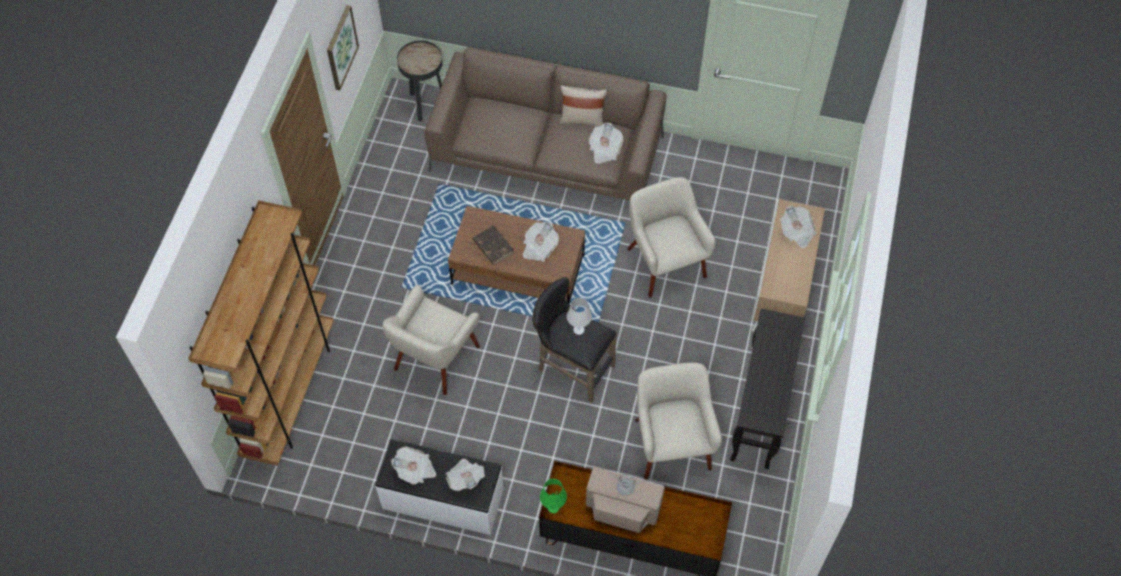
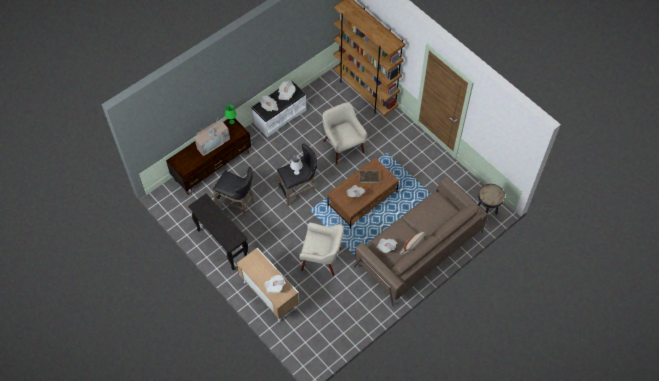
camera: 125 degrees right, 0 degrees up
picture [327,5,359,91] -> none
beige armchair [635,363,722,480] -> black stool [212,167,254,217]

